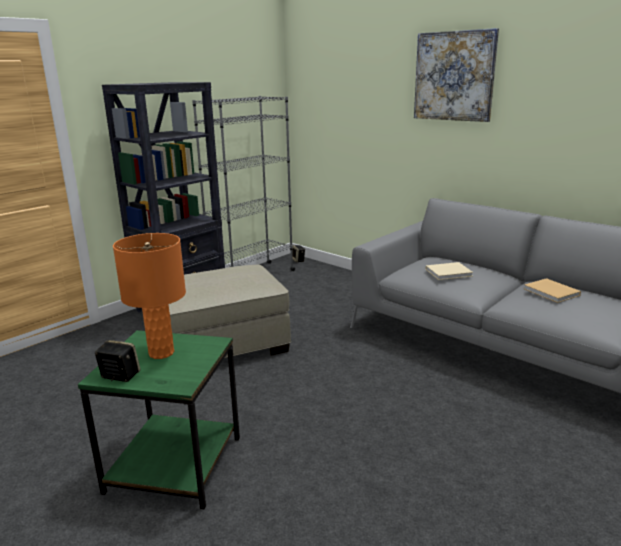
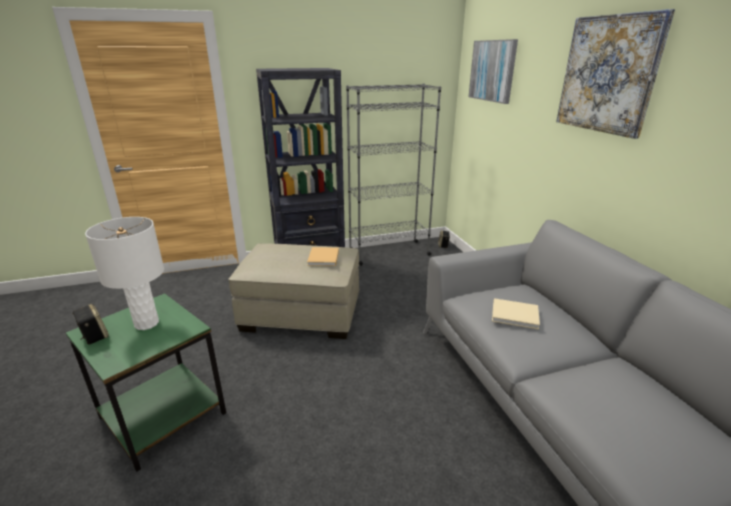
camera: 30 degrees right, 5 degrees up
orange table lamp [113,233,186,359] -> white table lamp [85,217,164,330]
beige book [524,278,581,303] -> beige book moved to [307,247,339,266]
none -> picture [468,39,518,104]

